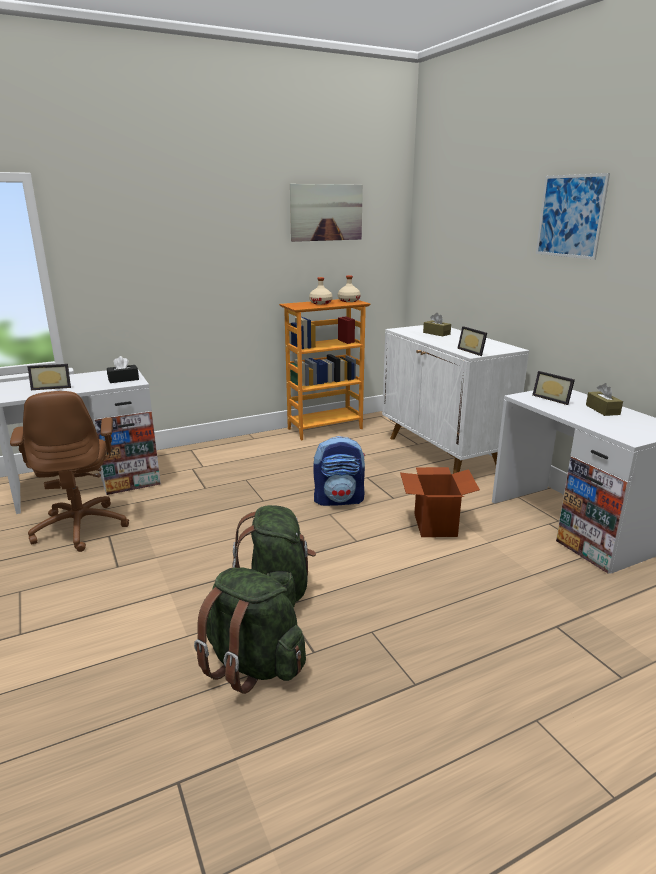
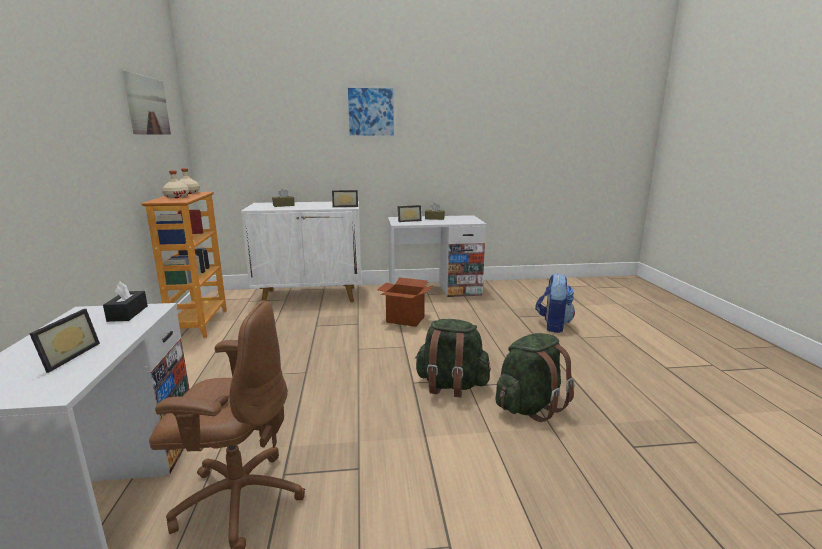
camera: 70 degrees left, 5 degrees down
backpack [314,436,365,506] -> backpack moved to [535,273,575,333]

